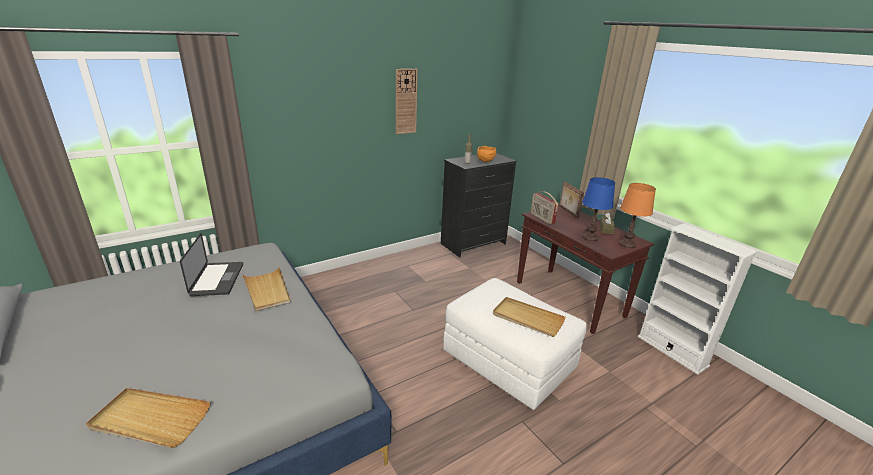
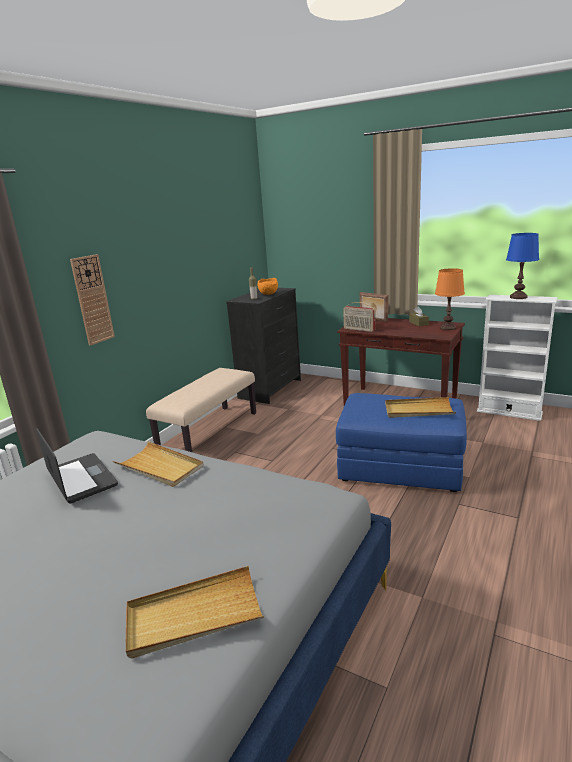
camera: 25 degrees left, 5 degrees down
wall clock [396,69,417,134] -> wall clock moved to [70,254,115,346]
white ottoman [443,278,587,410] -> blue ottoman [336,393,467,492]
blue table lamp [582,177,615,241] -> blue table lamp moved to [506,233,539,299]
none -> beige bench [146,368,256,452]

